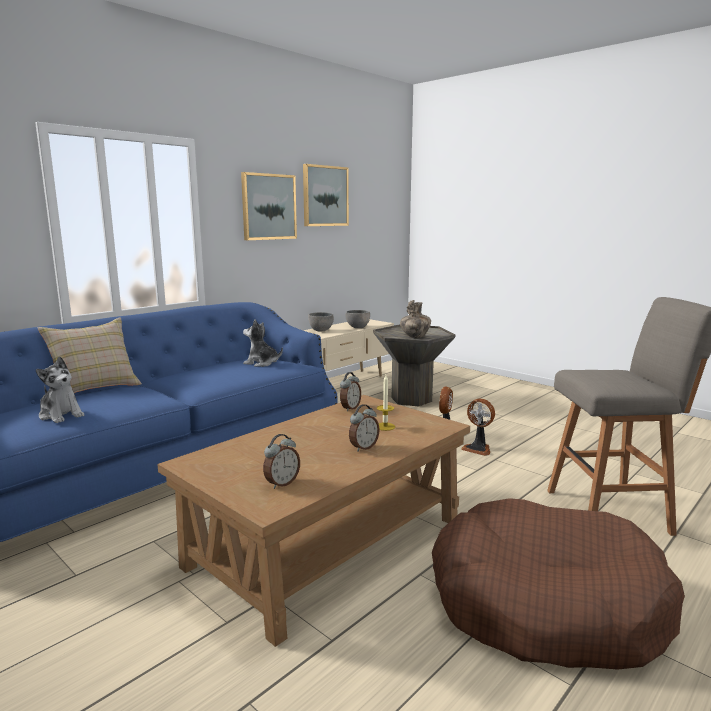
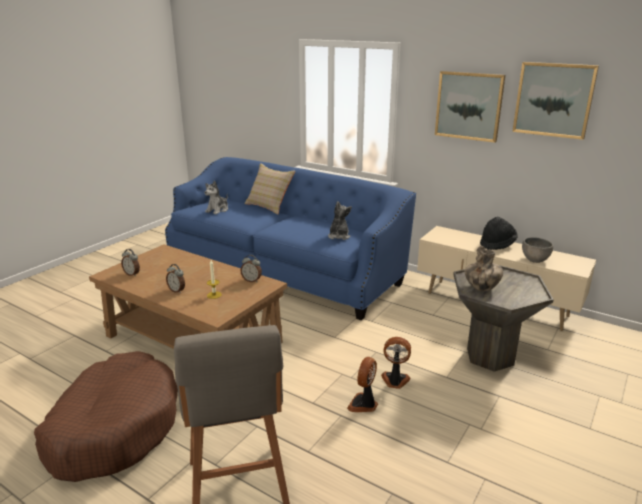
camera: 80 degrees right, 10 degrees up
grey bowl [308,312,334,331] -> black hat [480,217,518,250]

